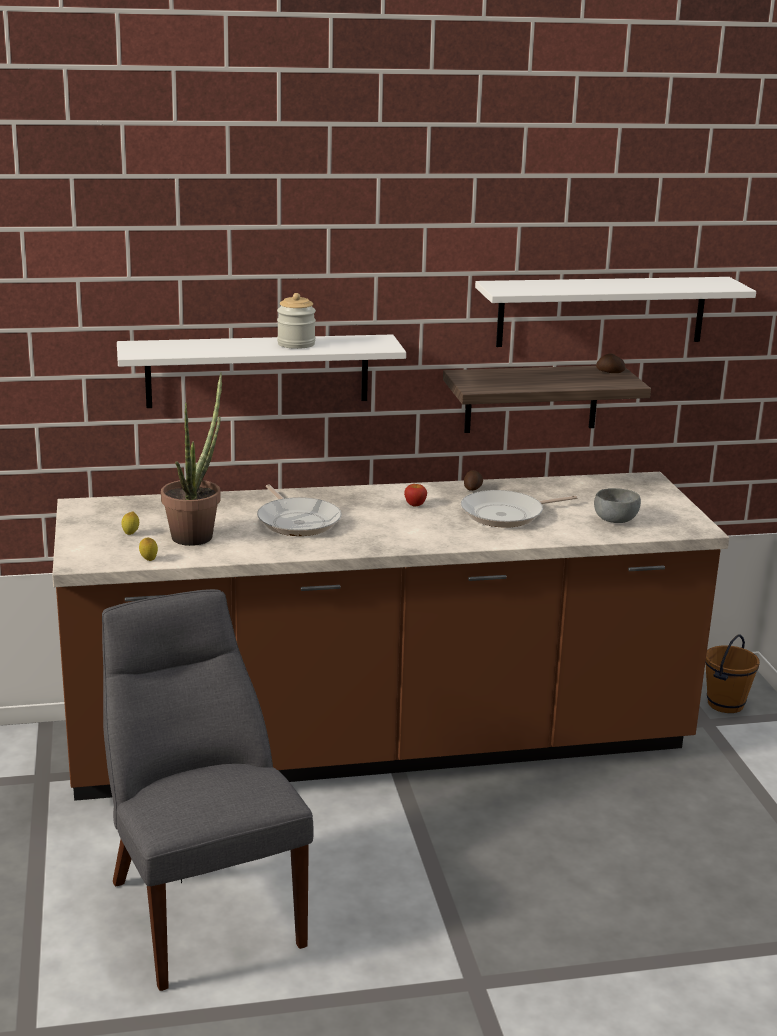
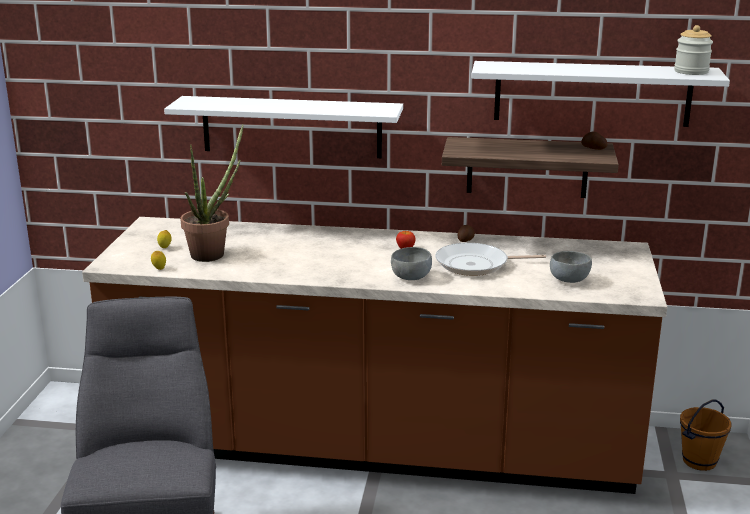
camera: 20 degrees right, 0 degrees up
frying pan [257,484,342,536] -> none
jar [277,293,316,349] -> jar moved to [674,25,713,75]
none -> grey bowl [391,247,432,280]

